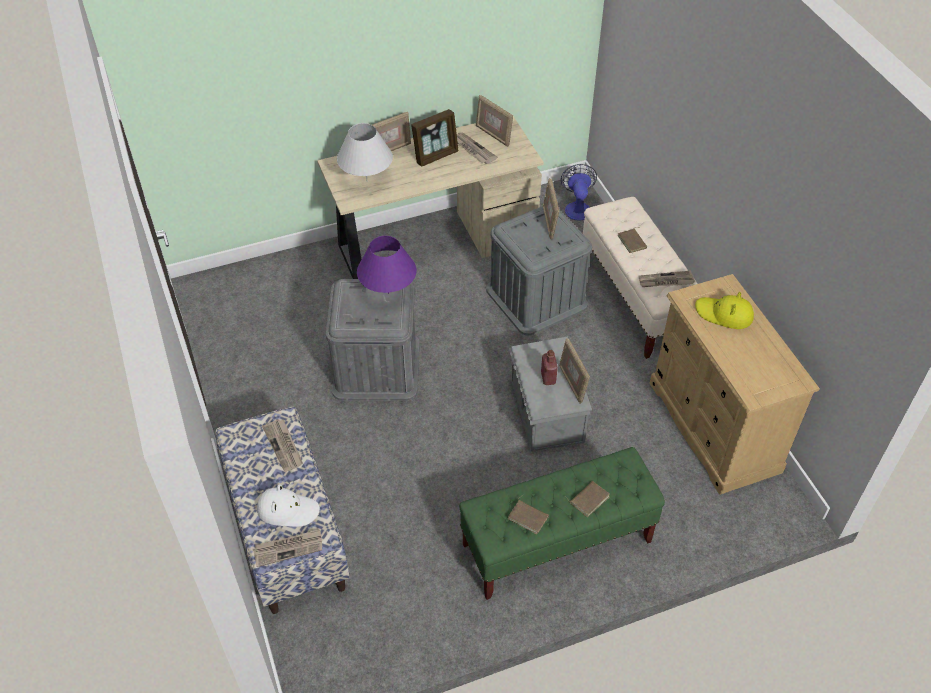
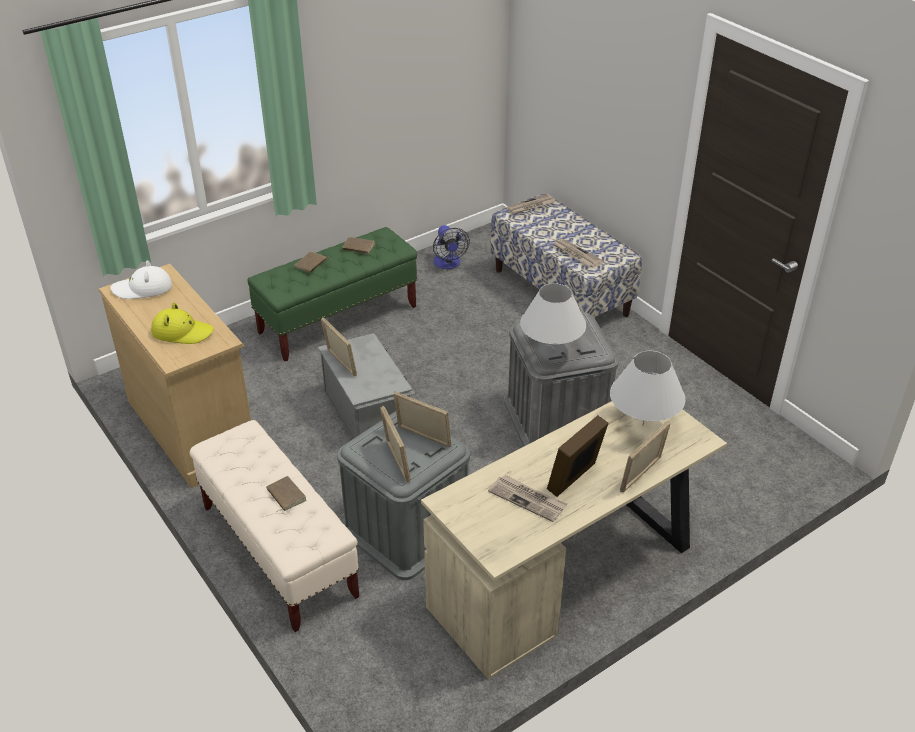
camera: 165 degrees right, 10 degrees down
white hat [257,484,320,527] -> white hat moved to [110,260,172,299]
purple table lamp [357,236,417,294] -> white table lamp [520,283,586,352]
picture frame [476,95,513,147] -> picture frame moved to [394,391,452,447]
red bottle [541,350,558,385] -> none
fan [561,164,597,220] -> fan moved to [433,225,470,269]
newspaper [638,271,695,287] -> none

